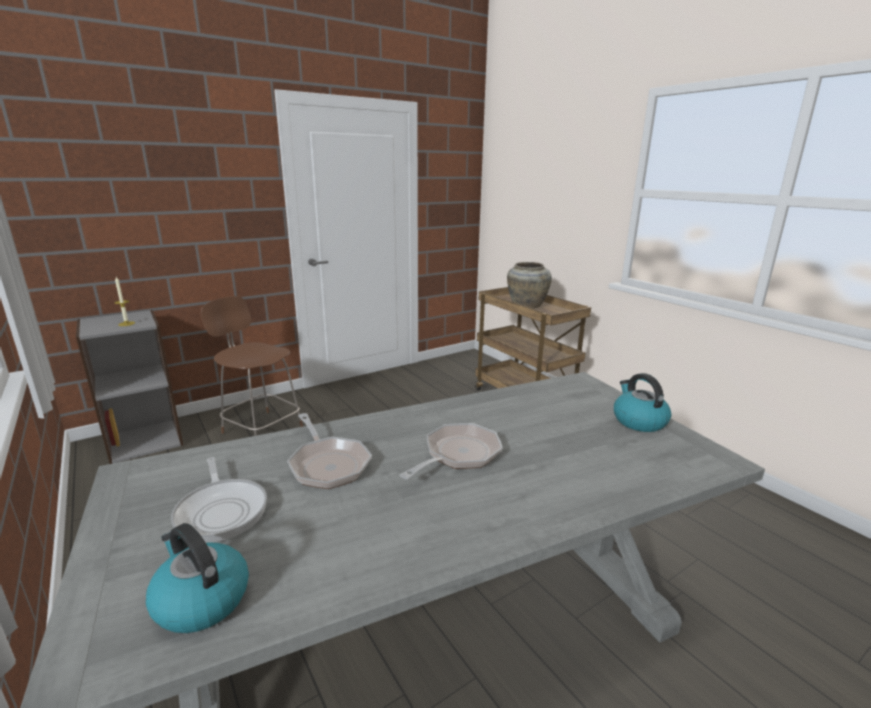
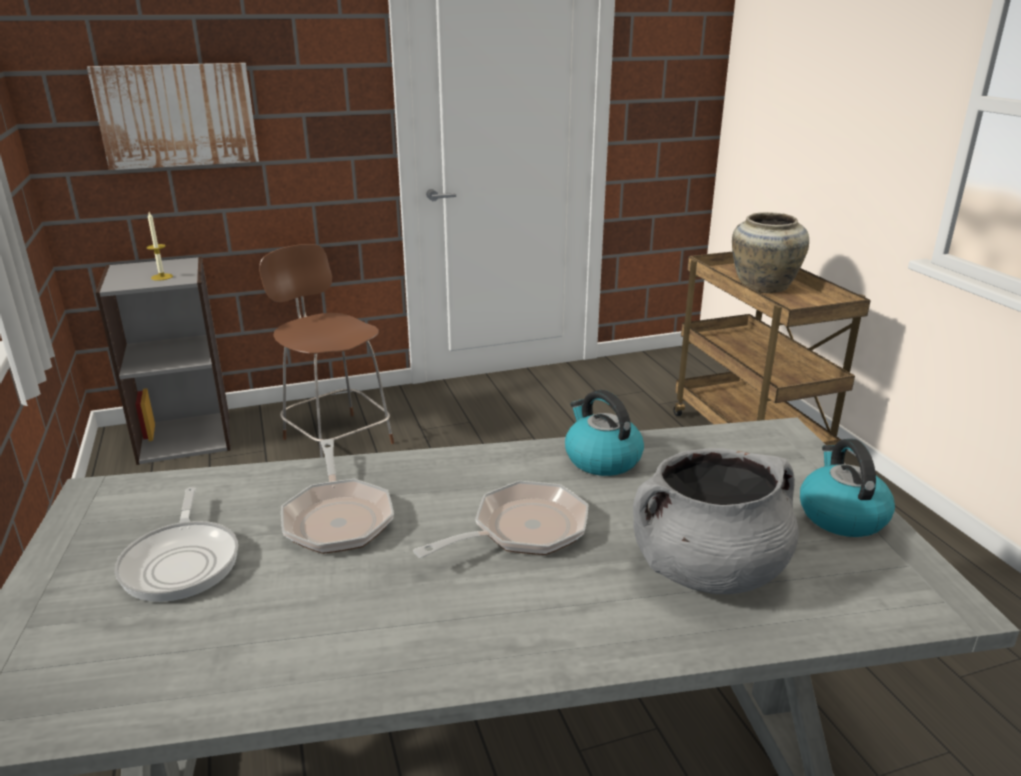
camera: 15 degrees right, 5 degrees up
kettle [146,523,249,633] -> kettle moved to [565,390,644,476]
none -> picture [87,63,259,170]
none -> grey cooking pot [633,448,799,594]

